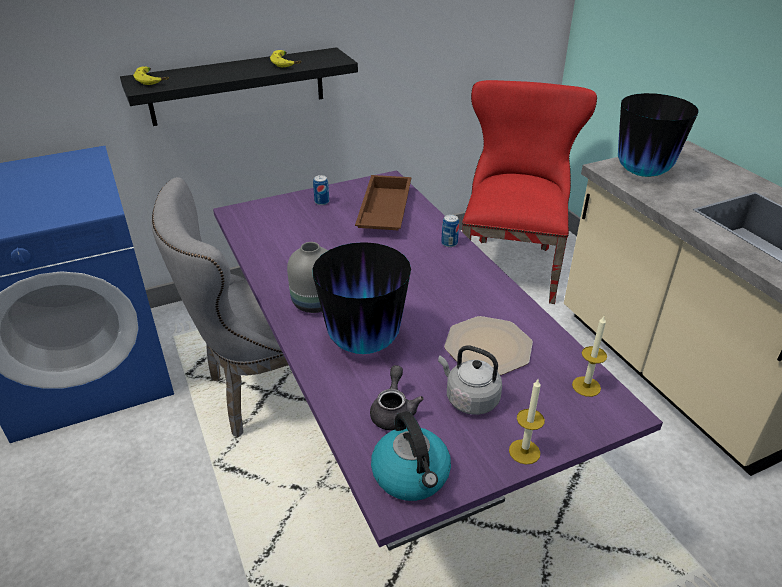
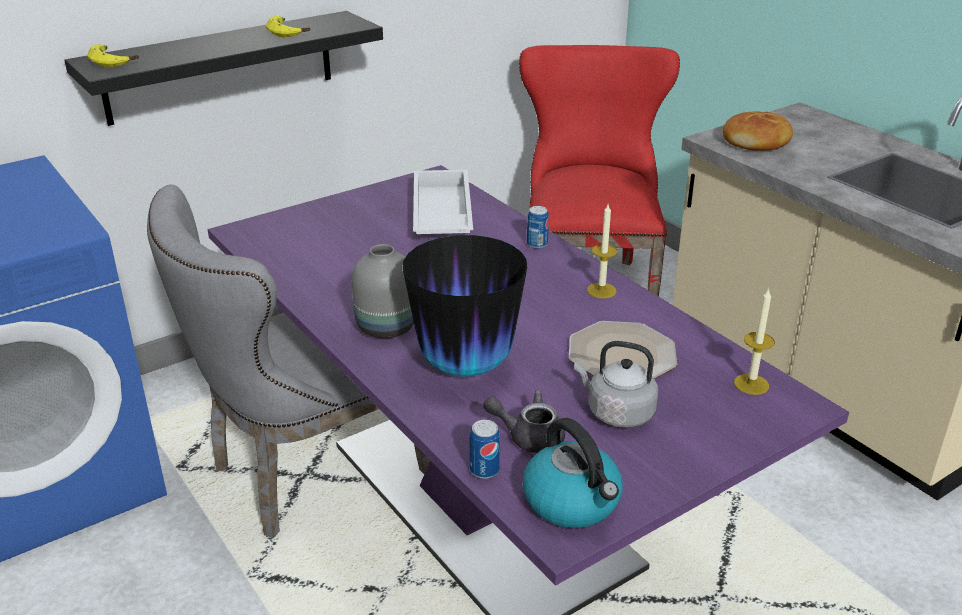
camera: 10 degrees left, 5 degrees down
can [313,175,329,205] -> can moved to [470,420,500,479]
brown tray [355,175,411,230] -> white tray [413,170,473,234]
grey teapot [370,365,424,431] -> grey teapot turned 75 degrees counterclockwise [483,390,565,453]
candle [509,379,545,465] -> candle moved to [587,204,618,299]
vase [618,93,699,177] -> bread [722,111,793,151]

